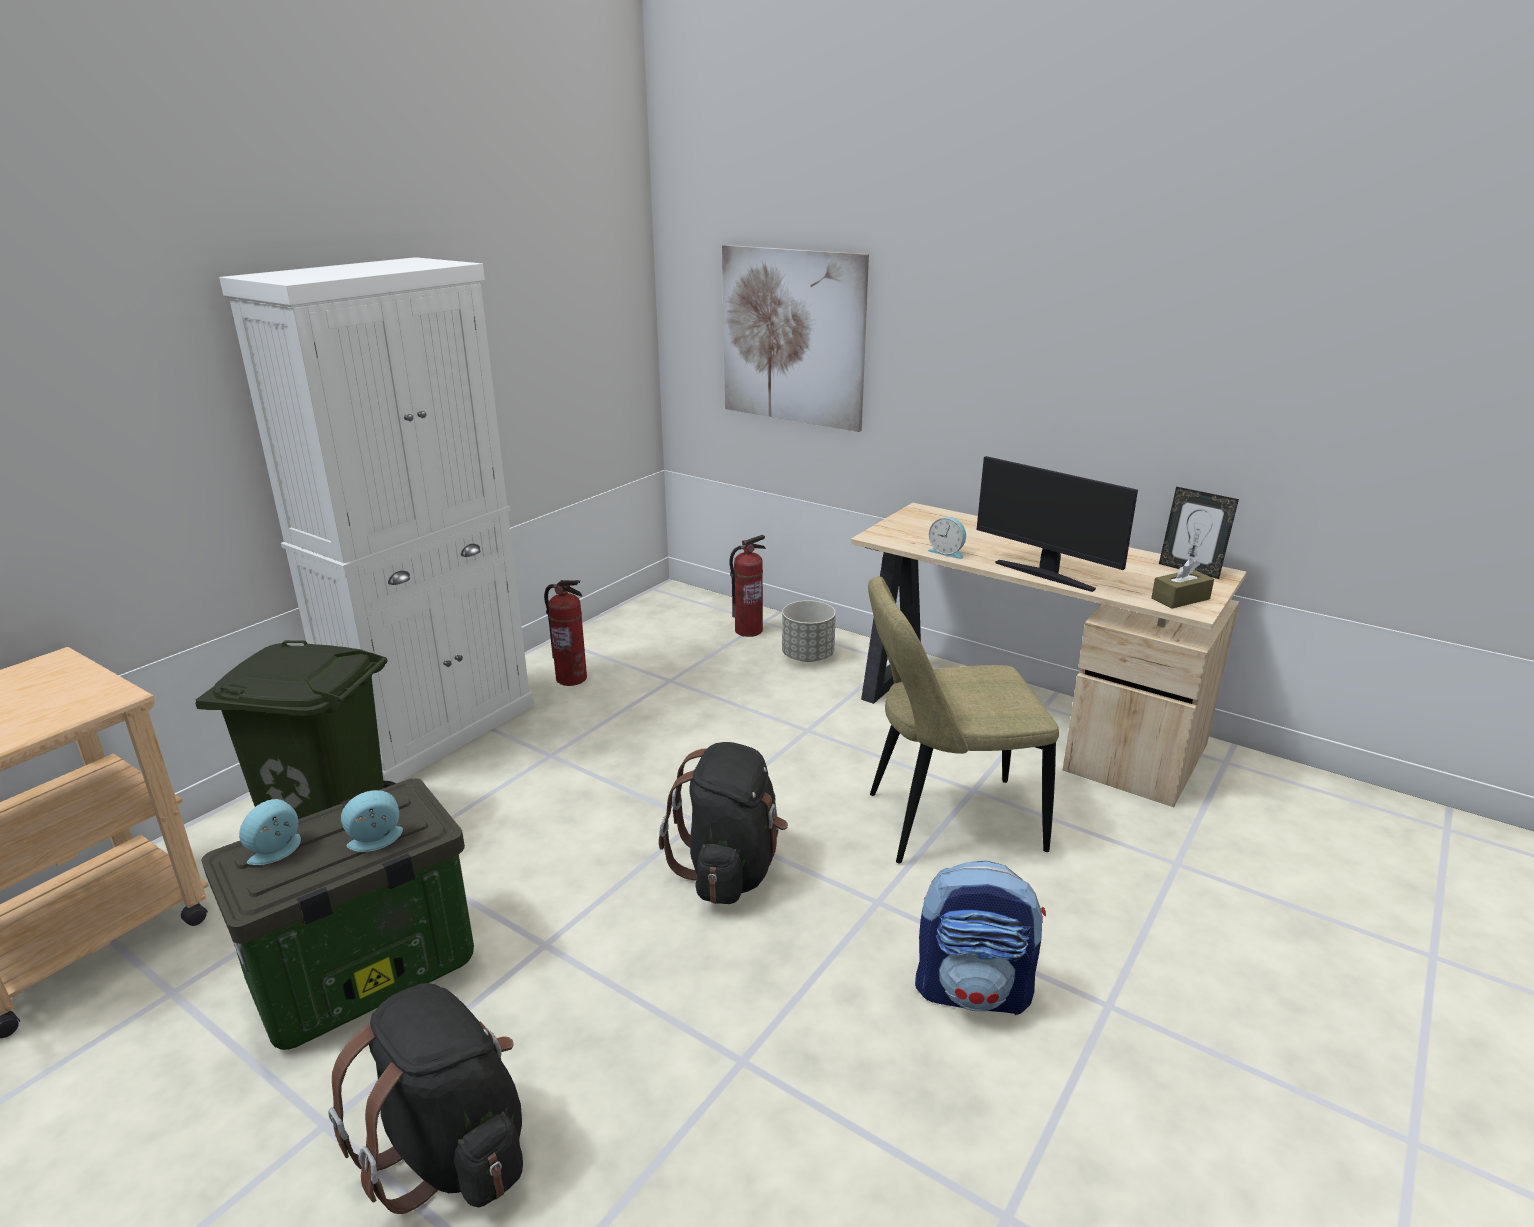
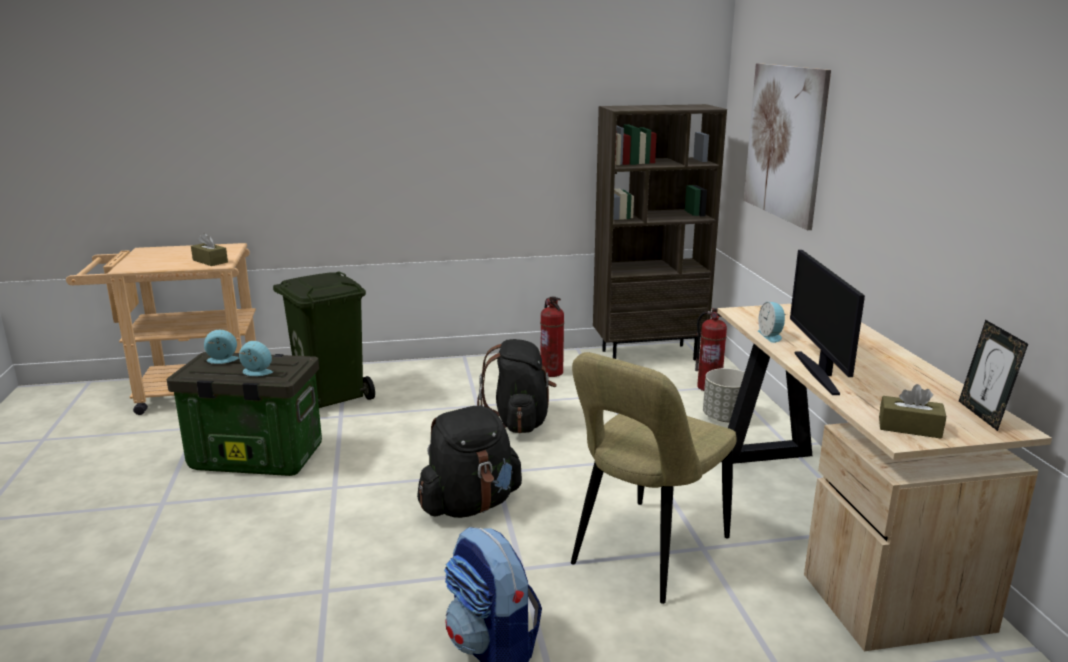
camera: 45 degrees right, 5 degrees down
white cabinet [219,257,534,783] -> none
black backpack [328,983,523,1214] -> black backpack moved to [477,339,557,433]
beige chair [868,576,1059,863] -> beige chair turned 90 degrees counterclockwise [571,352,737,604]
none -> brown tissue box [191,233,228,266]
none -> brown bookcase [593,104,727,360]

